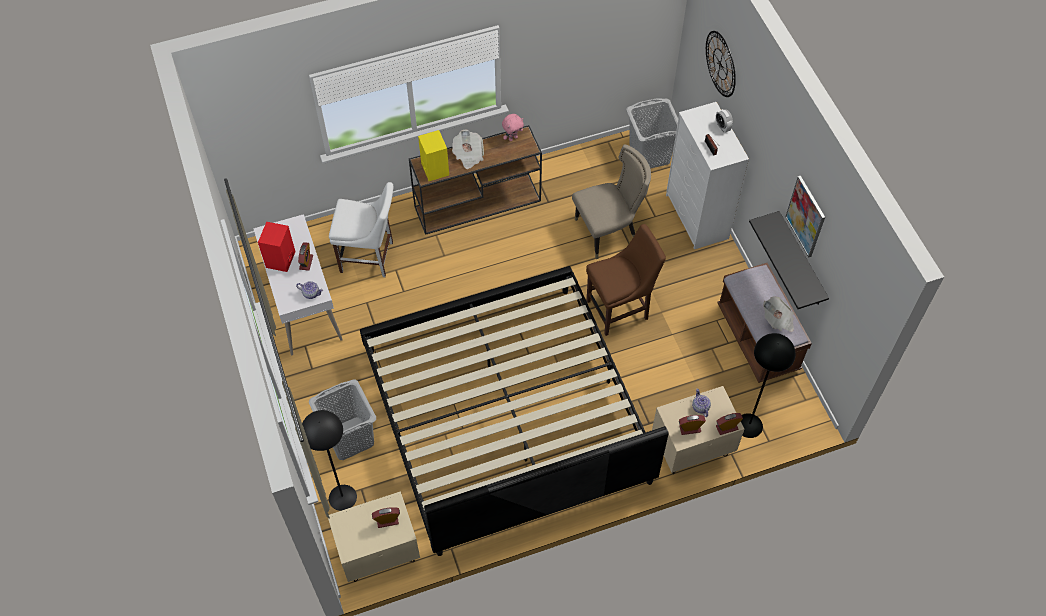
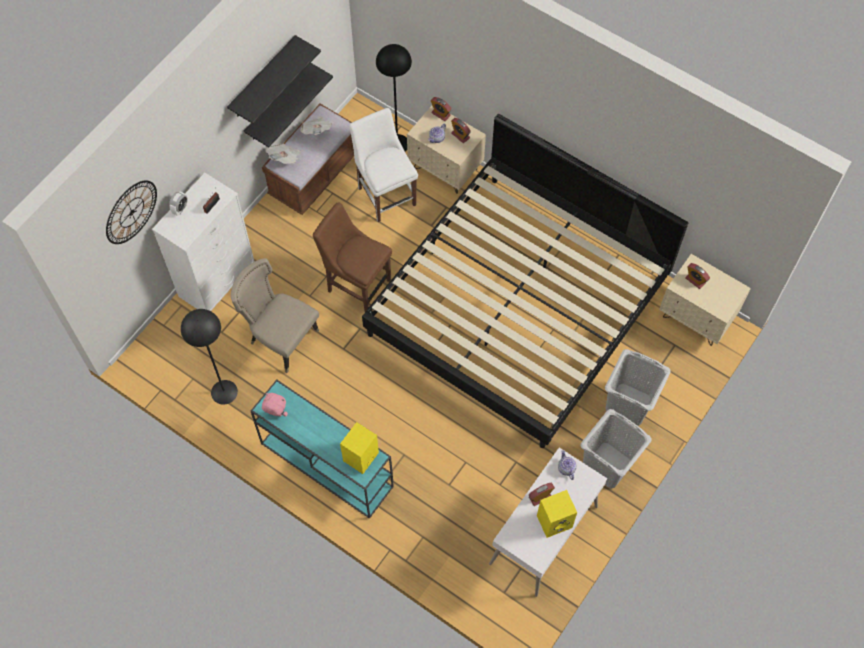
camera: 125 degrees left, 5 degrees up
red speaker [258,222,296,272] -> yellow speaker [537,490,577,538]
black floor lamp [302,410,357,511] -> black floor lamp moved to [181,309,238,405]
white chair [329,182,393,277] -> white chair moved to [349,108,418,222]
brown console table [409,125,542,235] -> turquoise console table [251,379,394,519]
newspaper [452,129,484,169] -> newspaper moved to [266,144,301,164]
grey laundry basket [626,98,678,169] -> grey laundry basket moved to [580,409,652,489]
picture [785,176,825,257] -> black shelf [227,35,321,124]

